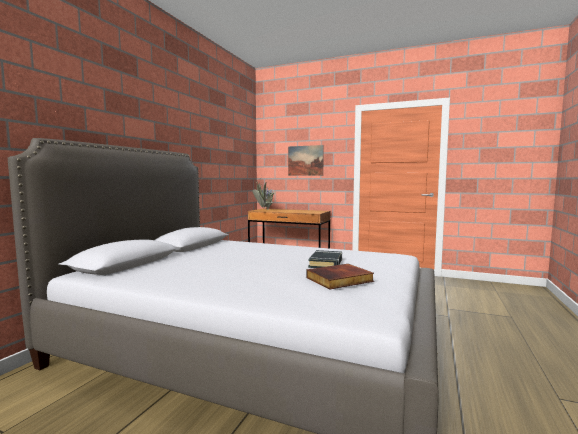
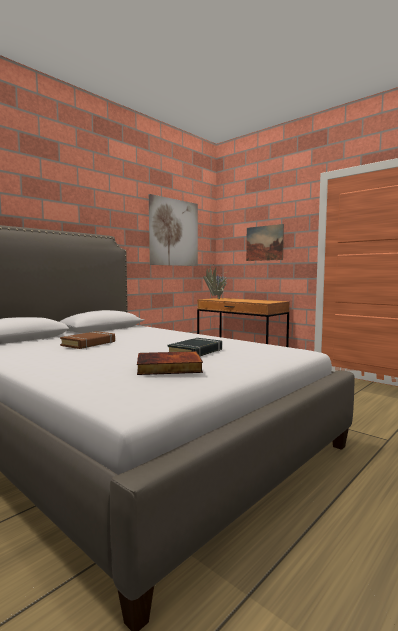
camera: 20 degrees right, 0 degrees up
none -> brown book [60,331,115,349]
none -> picture [149,194,198,266]

